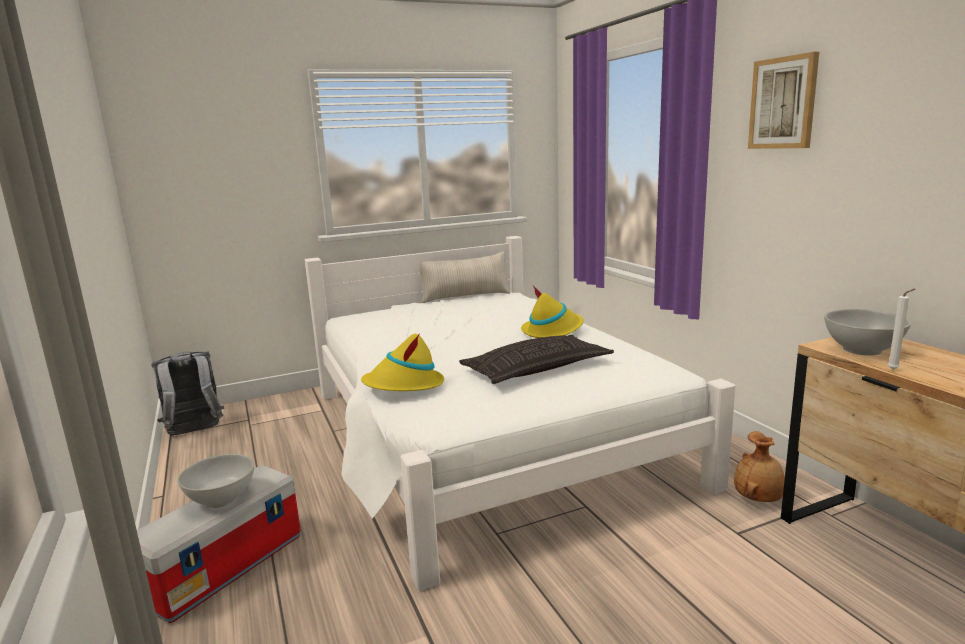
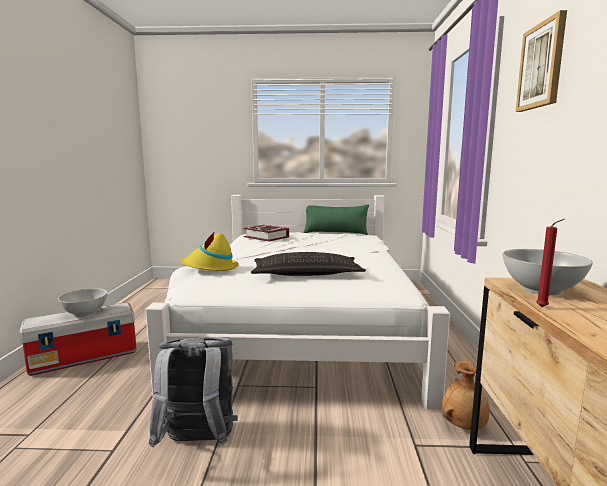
camera: 25 degrees right, 5 degrees down
grey backpack [151,351,224,435] -> grey backpack moved to [149,337,238,447]
beige pillow [420,251,510,303] -> green pillow [303,204,369,235]
yellow hat [521,286,583,338] -> none
white candle [888,289,915,370] -> red candle [536,219,565,307]
none -> book [244,225,289,242]

